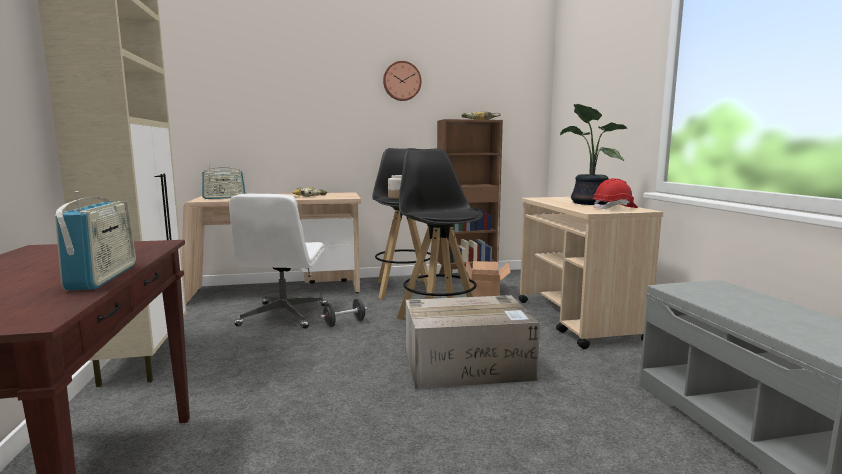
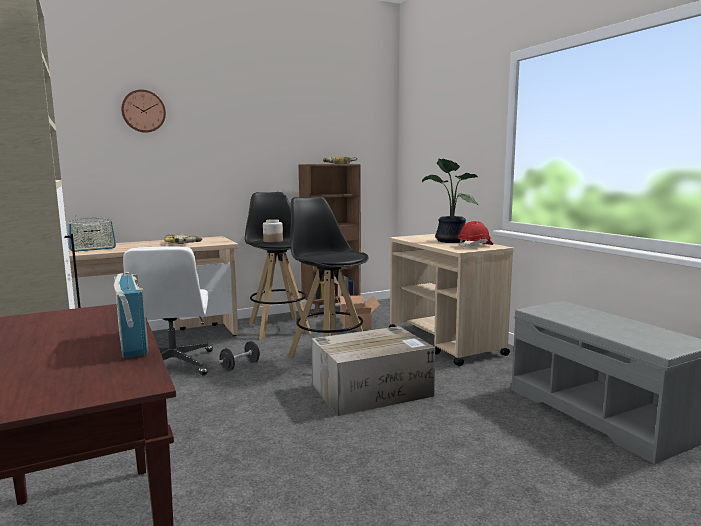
camera: 15 degrees left, 0 degrees up
wall clock [383,61,422,101] -> wall clock moved to [121,90,166,133]

